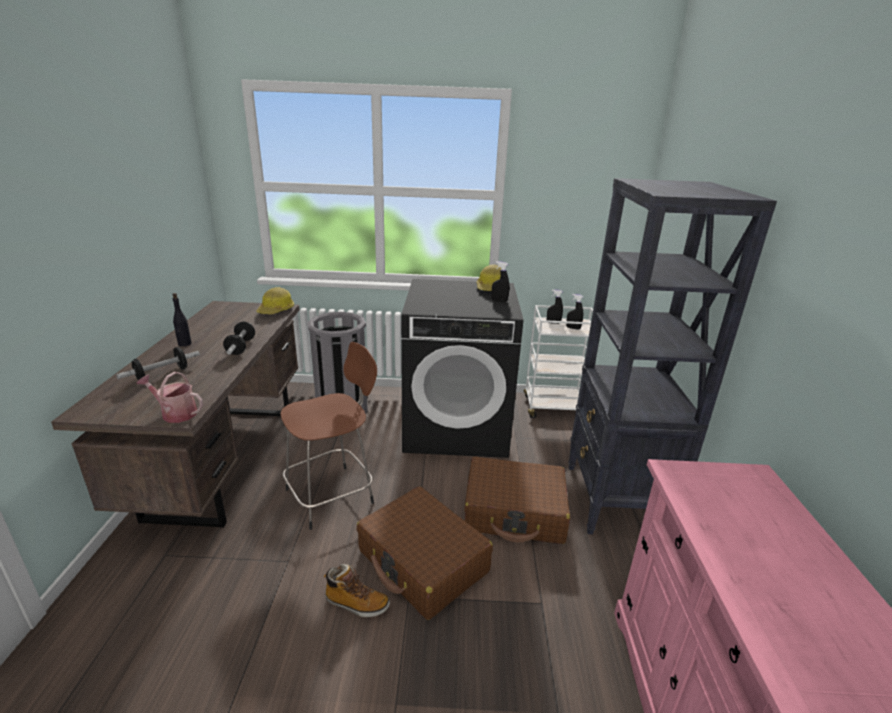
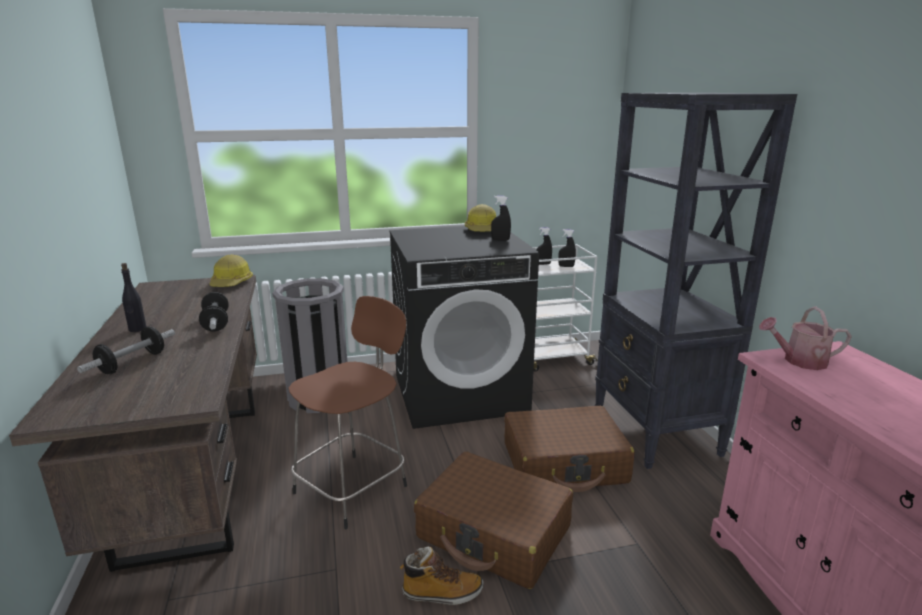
camera: 15 degrees left, 5 degrees down
watering can [137,371,203,423] -> watering can moved to [759,306,852,370]

